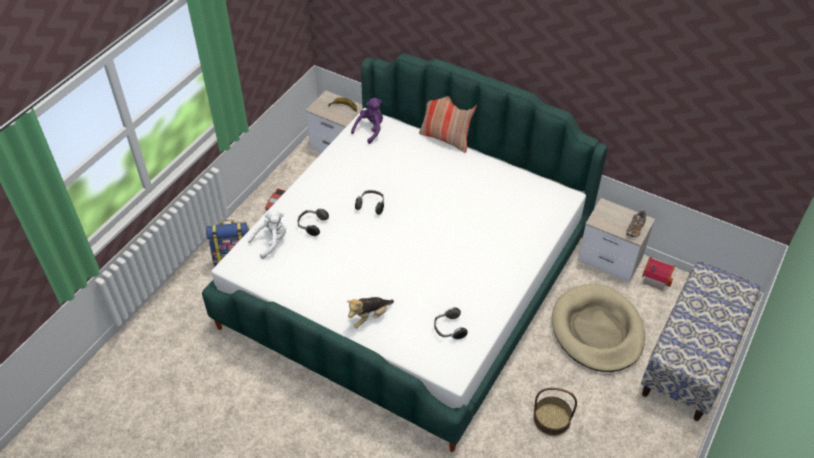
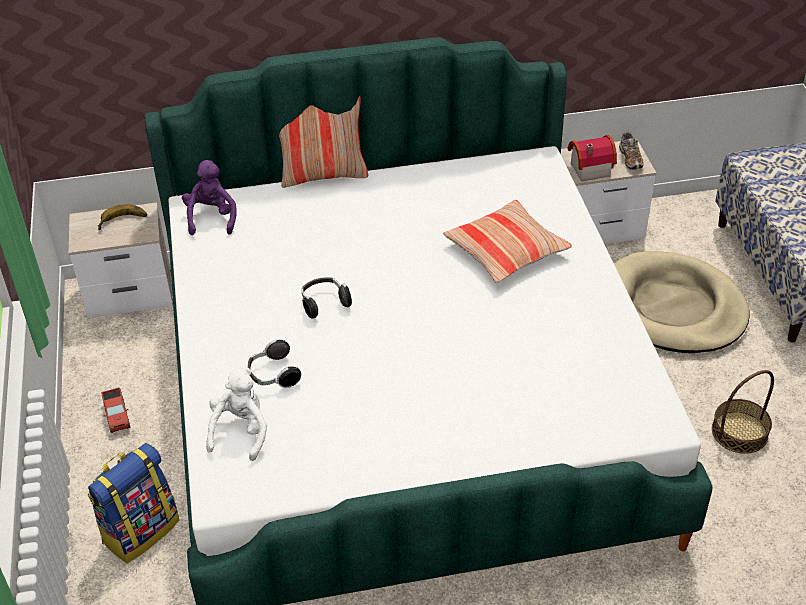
camera: 40 degrees left, 5 degrees down
plush toy [347,297,394,328] -> none
headphones [434,307,468,339] -> none
toy house [642,257,675,290] -> toy house moved to [568,135,617,181]
none -> pillow [443,200,572,283]

